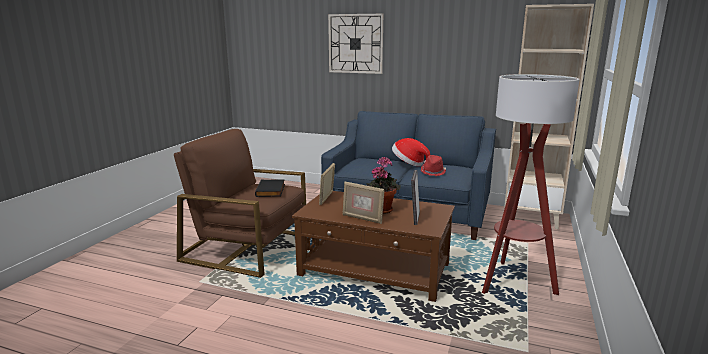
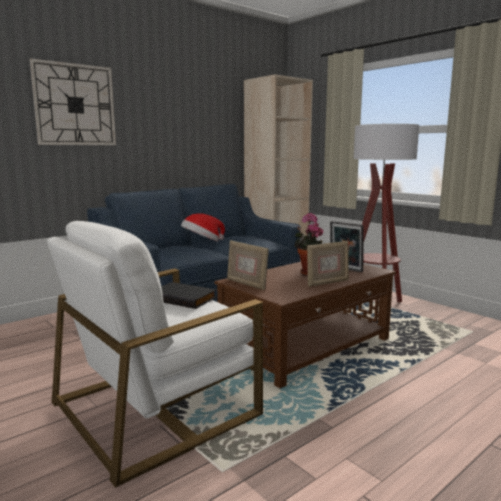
camera: 60 degrees left, 5 degrees down
brown armchair [174,129,306,278] -> white armchair [47,221,263,488]
red hat [421,155,446,176] -> none

